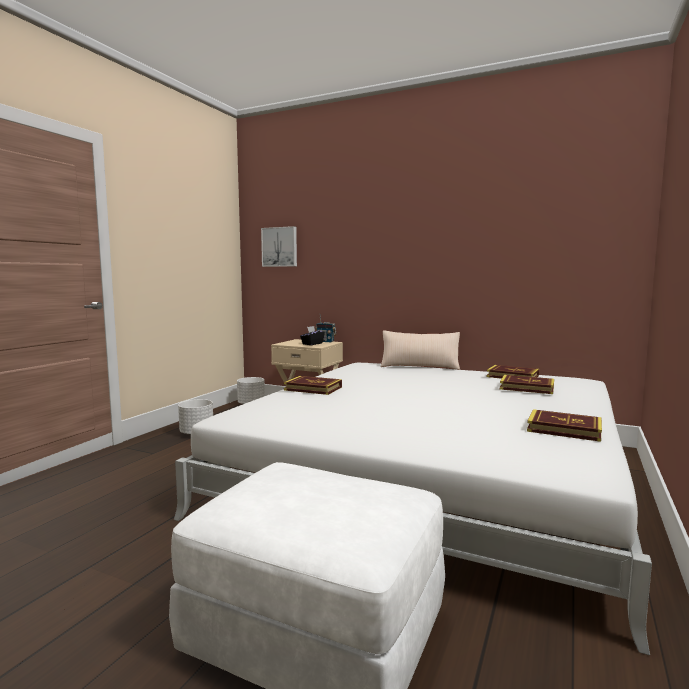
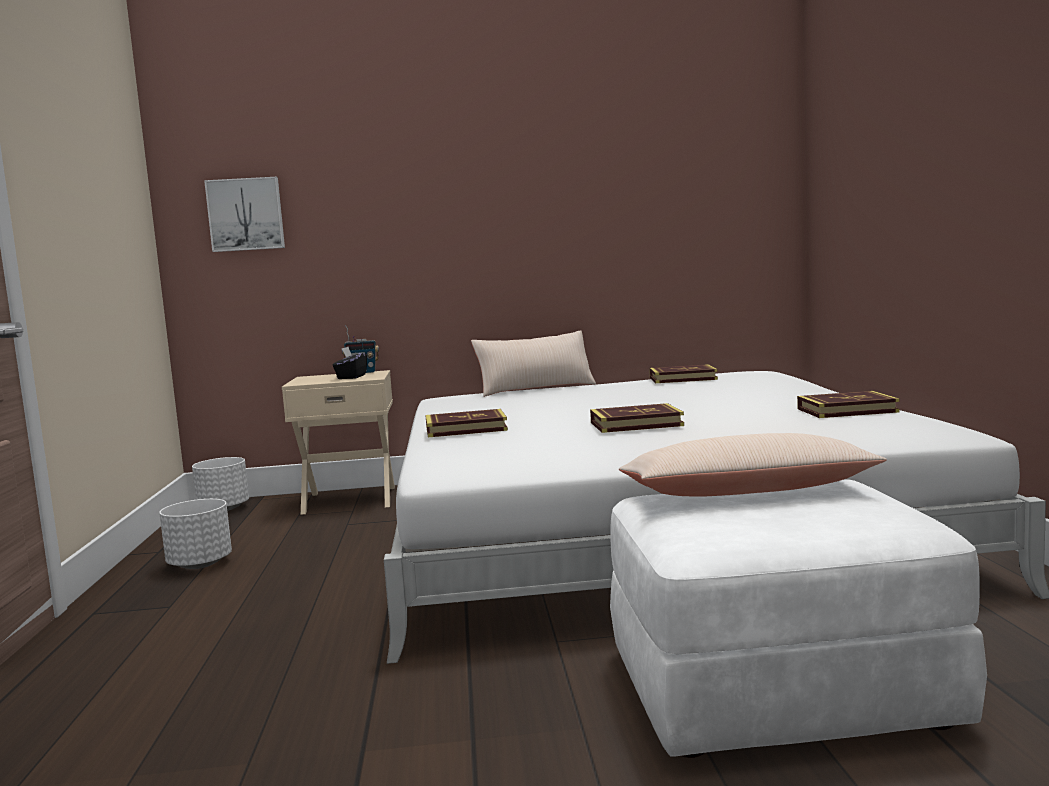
camera: 30 degrees left, 0 degrees up
book [500,375,554,394] -> book moved to [590,403,684,433]
none -> beige pillow [619,433,887,497]

